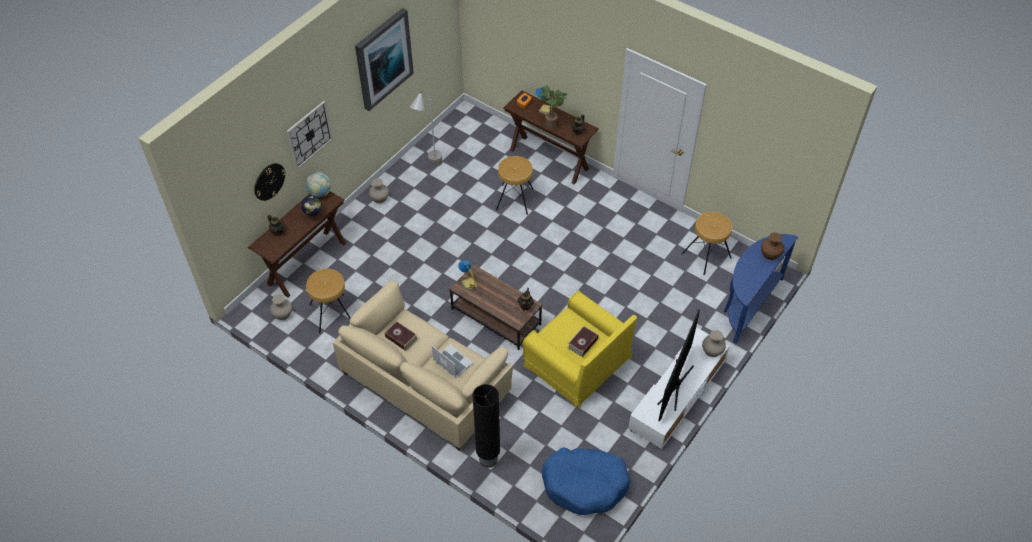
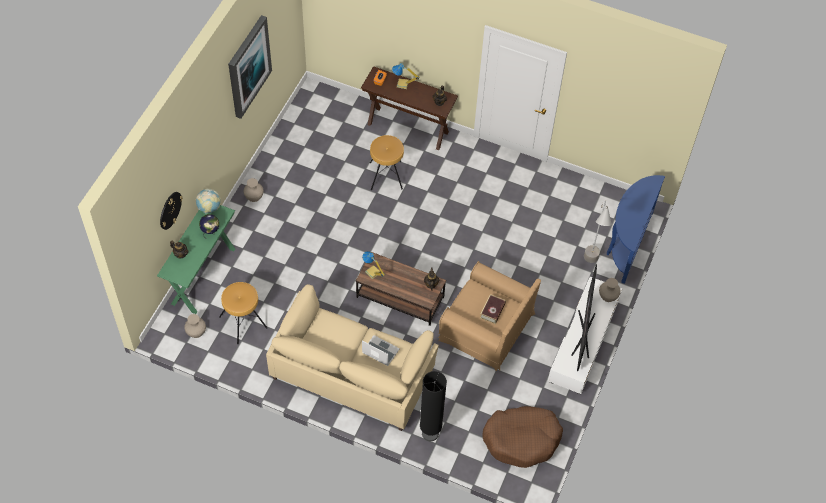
camera: 15 degrees left, 5 degrees up
brown console table [248,191,346,297] -> green console table [157,205,235,314]
wall clock [287,101,333,169] -> none
book [385,321,418,351] -> none
grey floor lamp [410,91,442,167] -> grey floor lamp moved to [584,200,612,263]
yellow armchair [522,290,637,408] -> brown armchair [438,261,541,371]
potted plant [538,85,568,129] -> none
blue dog bed [542,447,631,515] -> brown dog bed [482,406,563,468]
brown stool [682,212,732,275] -> none
brown vase [761,232,784,260] -> none

